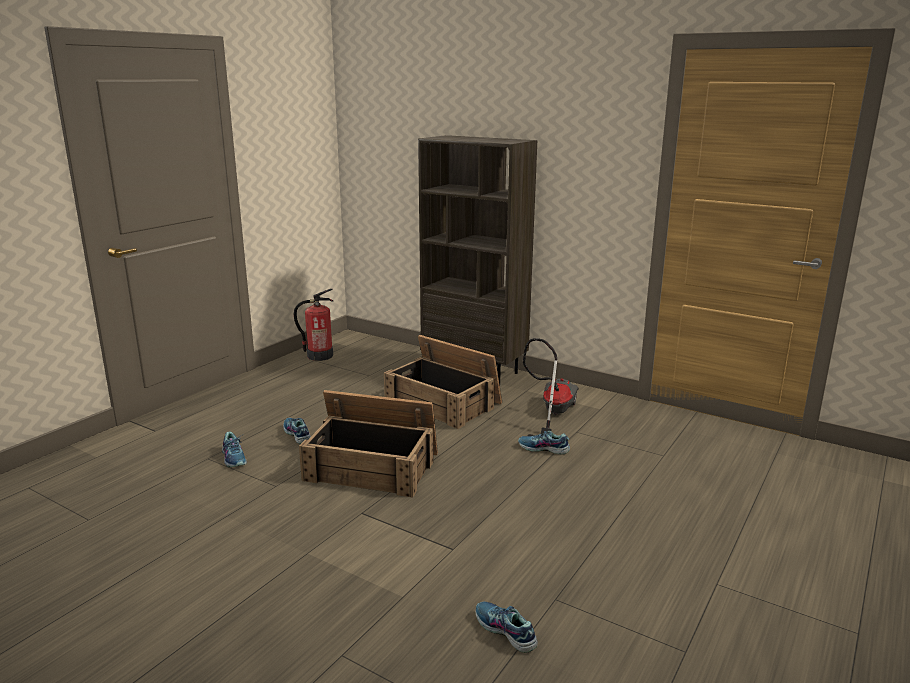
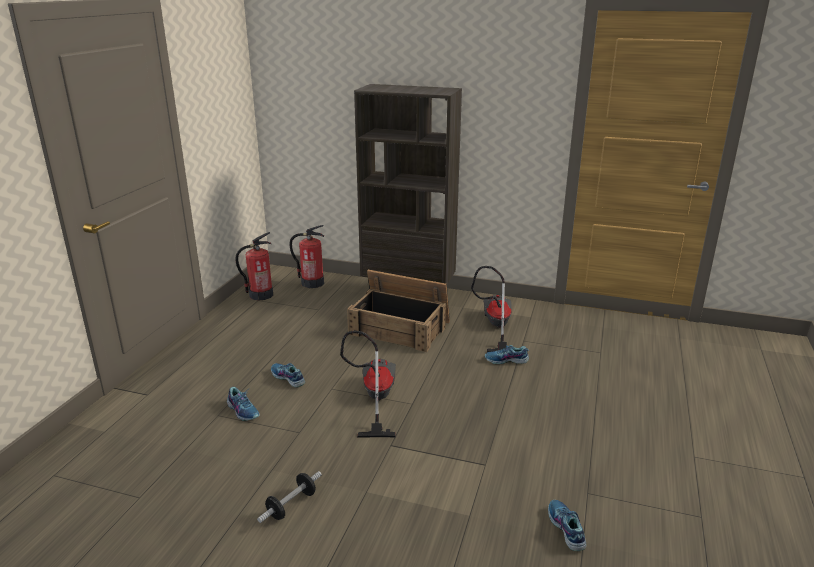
camera: 15 degrees left, 5 degrees up
crate [299,390,438,498] -> vacuum cleaner [340,331,396,438]
shoe [475,602,538,653] -> shoe turned 45 degrees clockwise [548,500,587,551]
none -> dumbbell [257,471,322,523]
none -> fire extinguisher [289,225,324,288]

